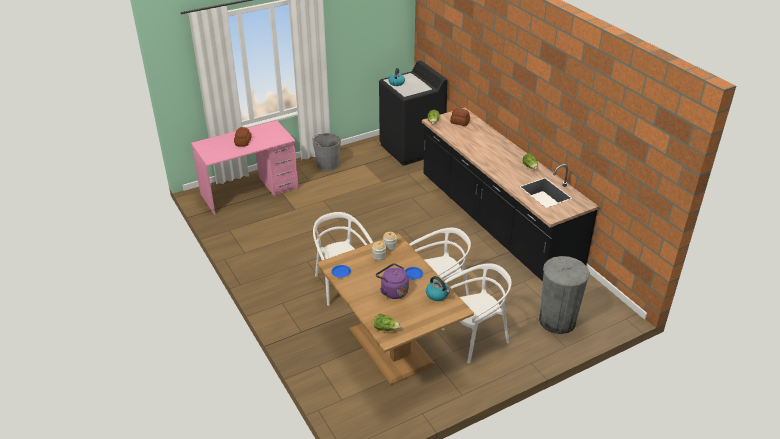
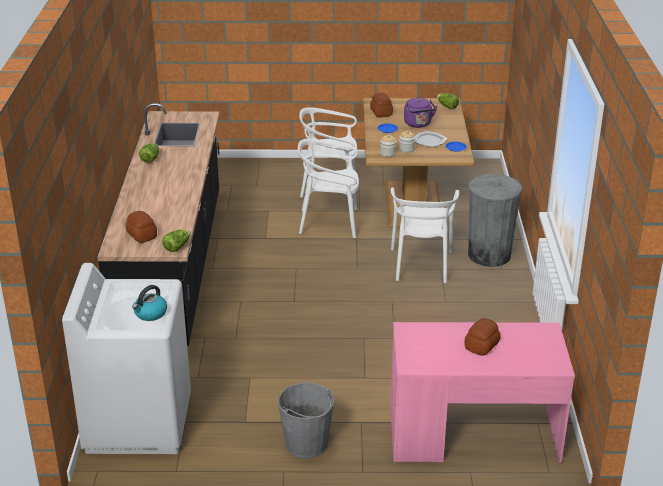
camera: 150 degrees left, 5 degrees down
black washing machine [379,60,448,166] -> white washing machine [62,263,191,454]
kettle [426,276,450,301] -> bread [370,93,393,117]
grey trash can [539,256,590,334] -> grey trash can moved to [468,174,522,267]
none -> plate [414,131,447,147]

